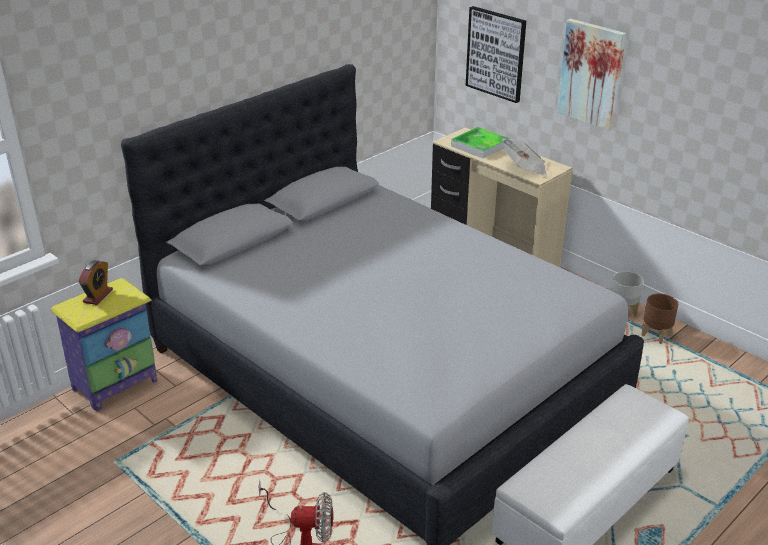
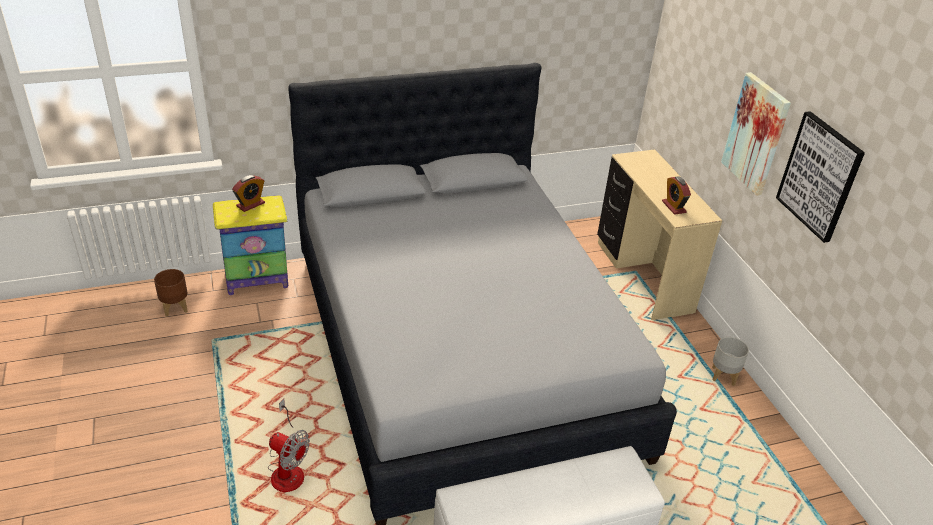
camera: 25 degrees right, 5 degrees up
tray [451,127,509,158] -> none
picture [466,6,526,103] -> picture moved to [776,111,865,243]
newspaper [502,138,547,176] -> alarm clock [662,176,691,215]
brown planter [641,294,678,344] -> brown planter moved to [154,269,188,316]

